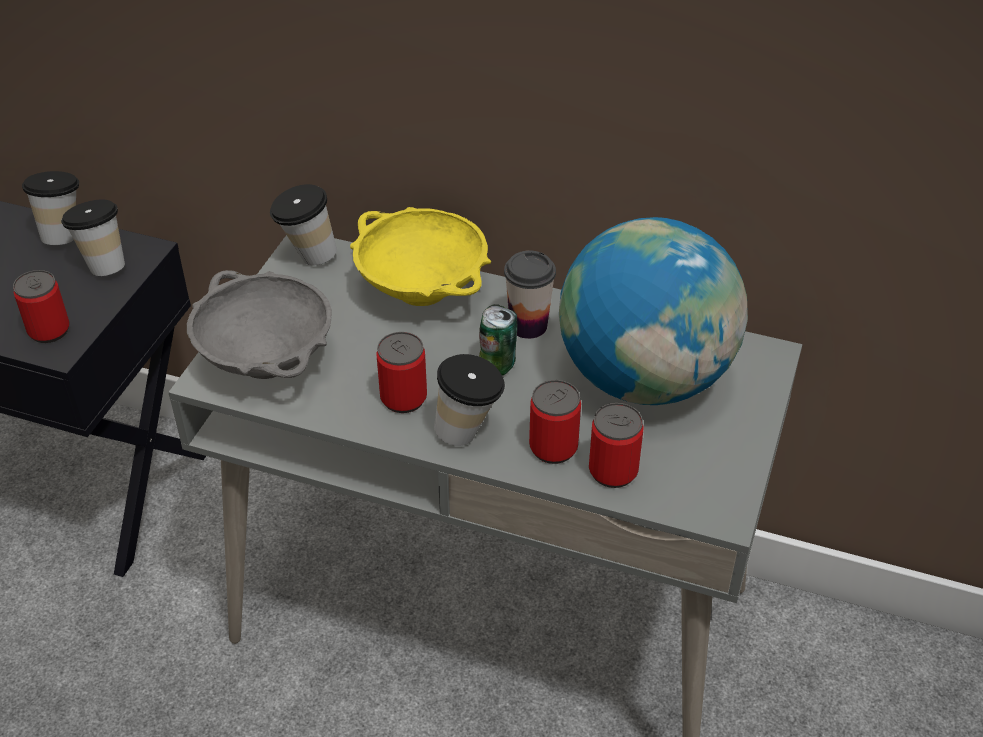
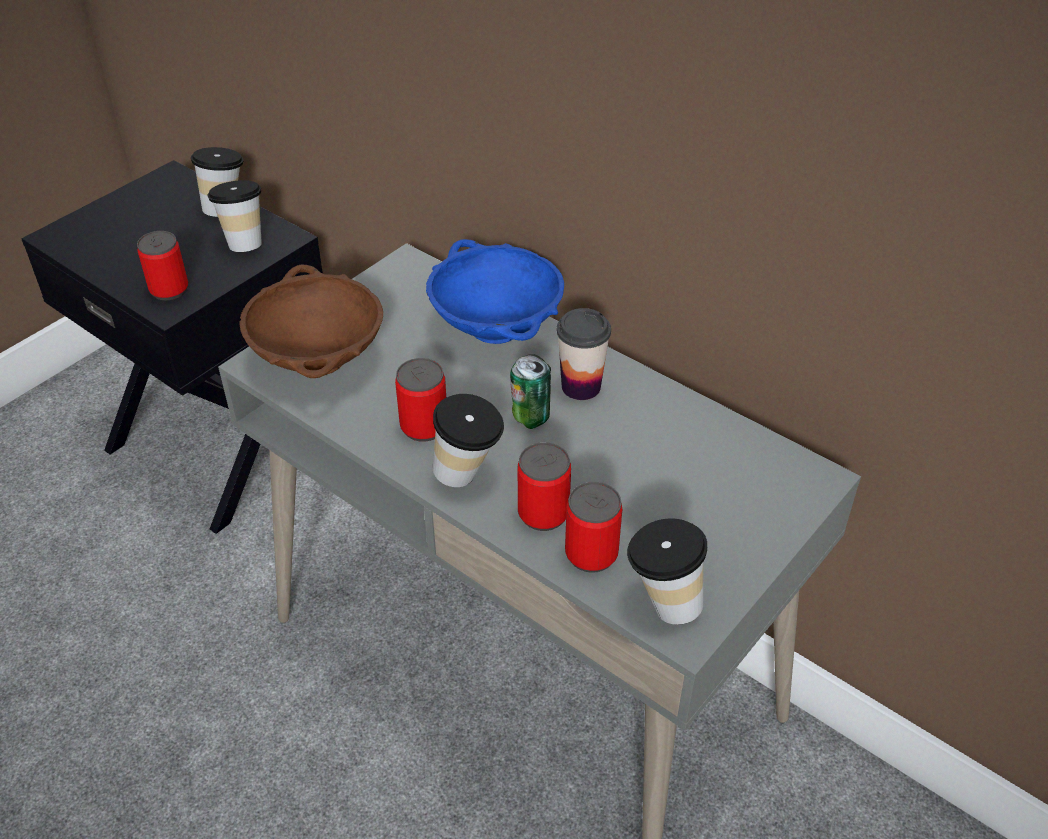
camera: 20 degrees right, 0 degrees up
grey bowl [187,270,332,379] -> brown bowl [240,265,383,378]
cup [270,184,337,265] -> cup moved to [627,518,707,625]
yellow bowl [350,207,491,306] -> blue bowl [426,239,564,344]
globe [559,217,748,405] -> none

